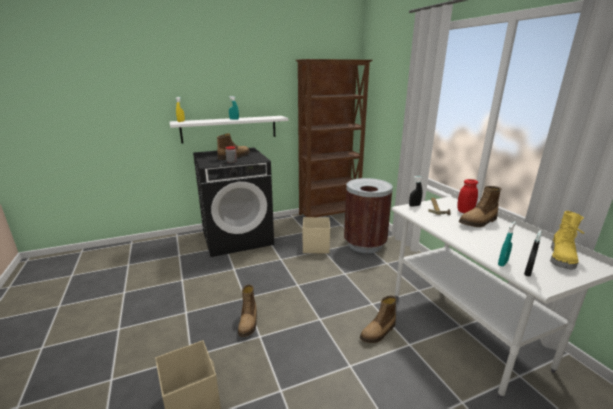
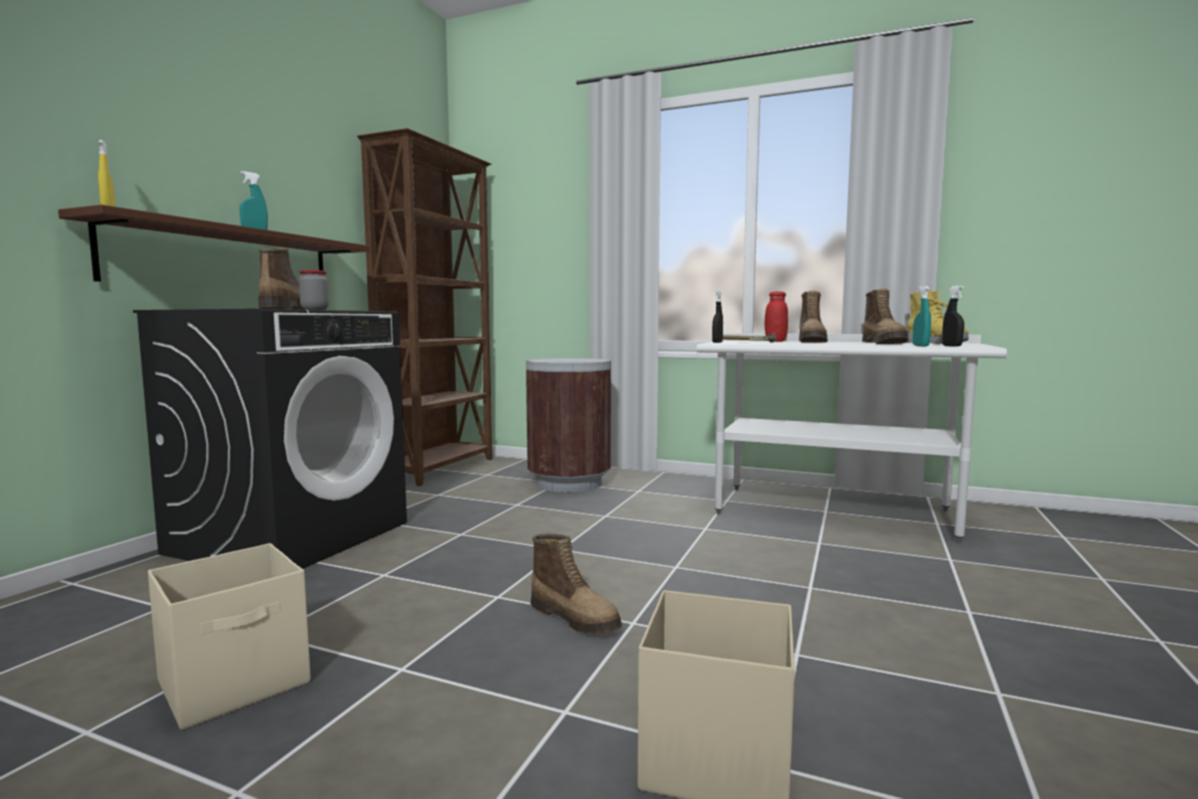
camera: 45 degrees left, 15 degrees down
white shelf [169,116,289,144] -> brown shelf [58,205,370,282]
beige storage box [303,217,330,254] -> beige storage box moved to [148,543,311,730]
boot [360,296,397,343] -> boot moved to [862,289,908,344]

